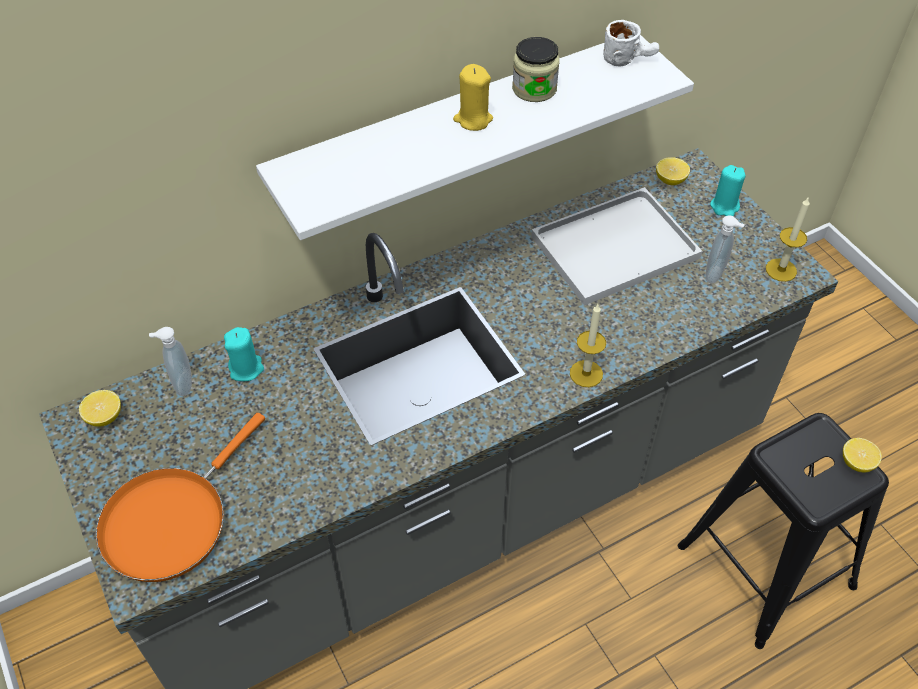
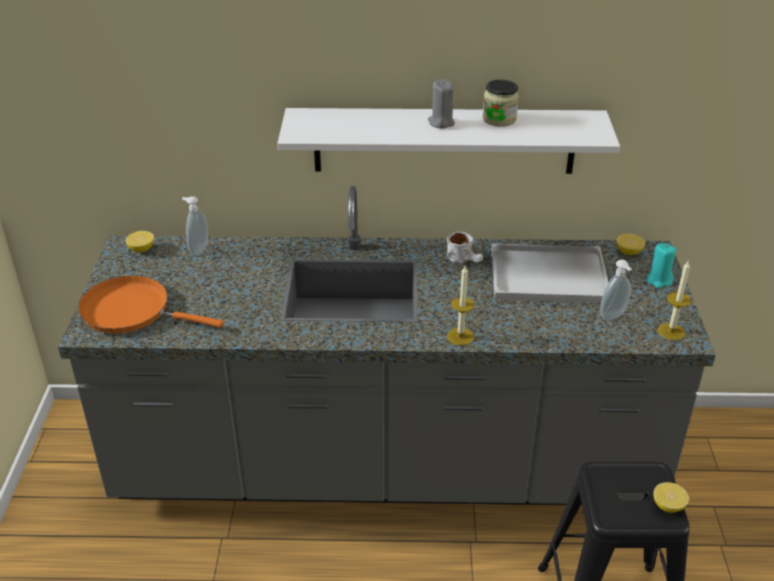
camera: 30 degrees right, 15 degrees down
orange frying pan [96,413,265,582] -> orange frying pan turned 45 degrees clockwise [78,275,224,333]
turquoise candle [224,327,264,381] -> none
yellow candle [453,64,493,131] -> grey candle [428,79,455,129]
white mug [603,20,659,66] -> white mug moved to [447,232,483,264]

